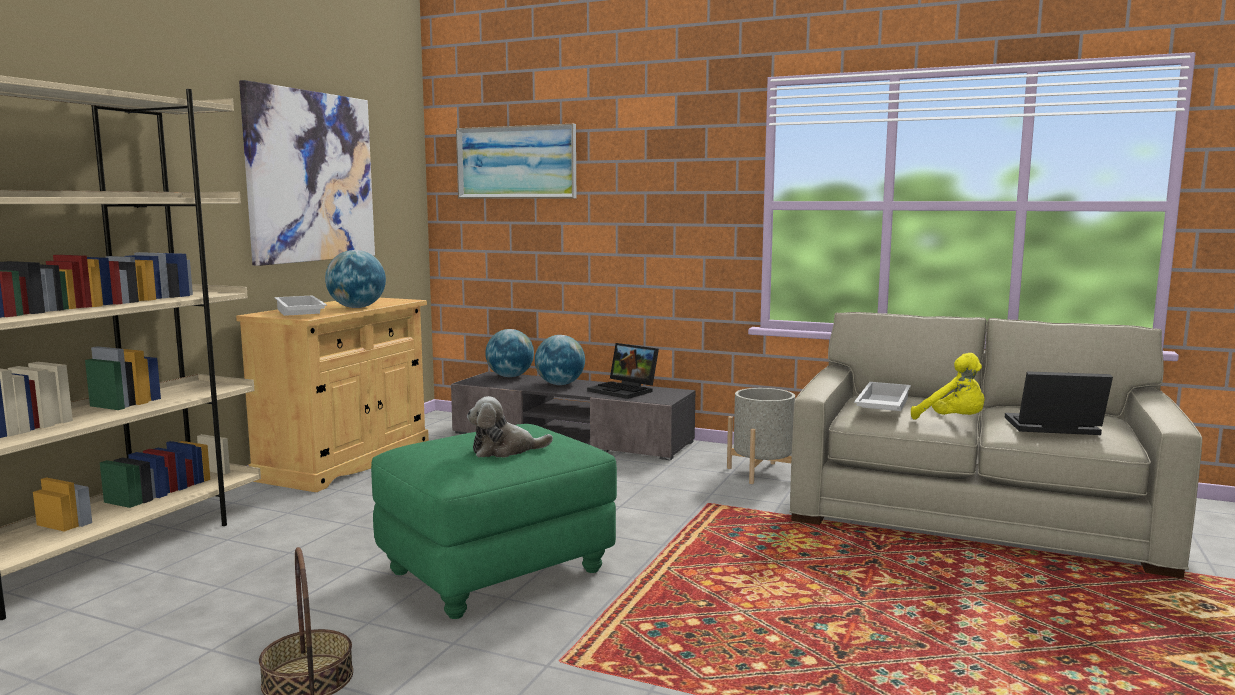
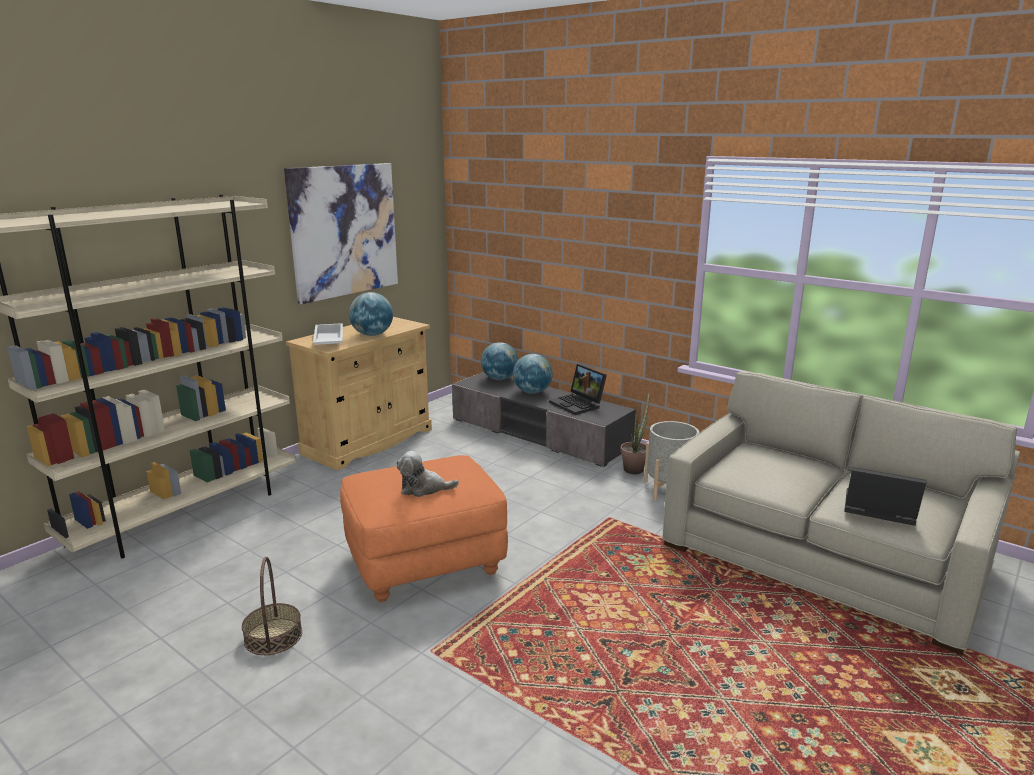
camera: 15 degrees right, 10 degrees up
green ottoman [371,424,617,619] -> orange ottoman [340,455,508,602]
picture [456,124,576,199] -> none
white tray [854,382,911,411] -> none
yellow plush toy [911,353,985,419] -> none
none -> potted plant [620,392,650,474]

